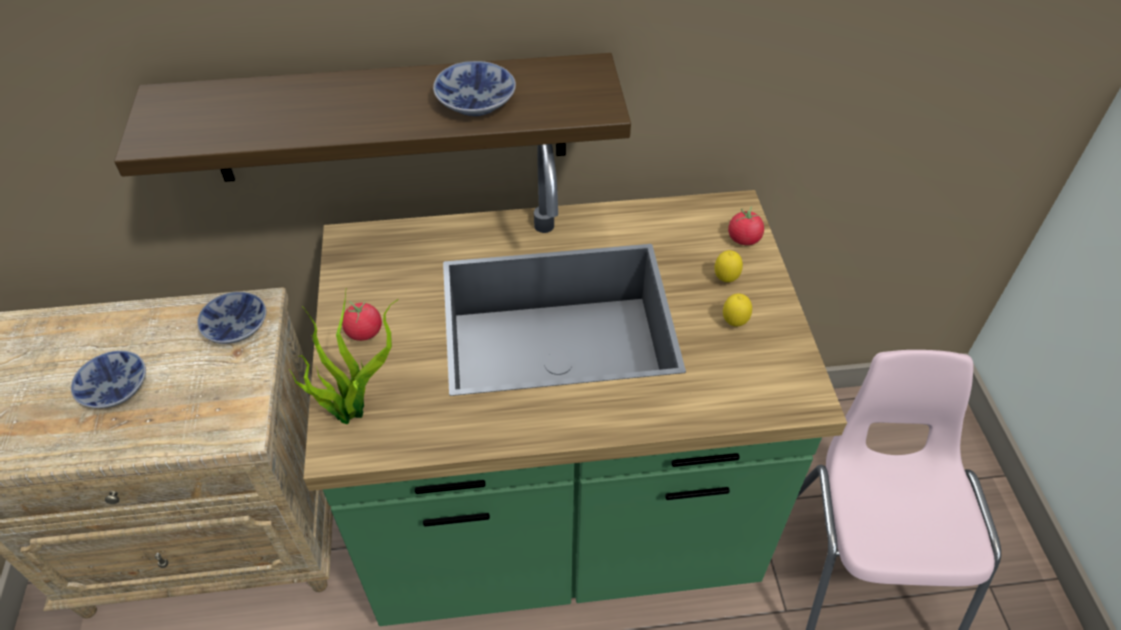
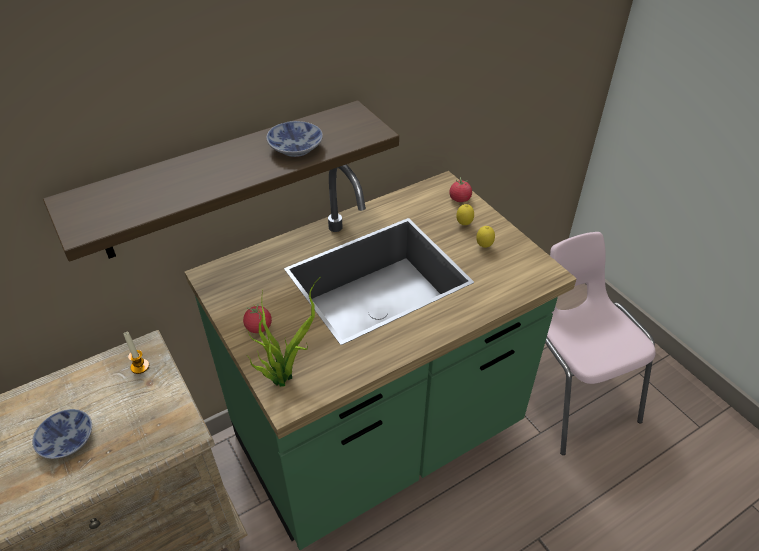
camera: 25 degrees left, 5 degrees down
bowl [197,292,266,344] -> candle [124,332,149,374]

